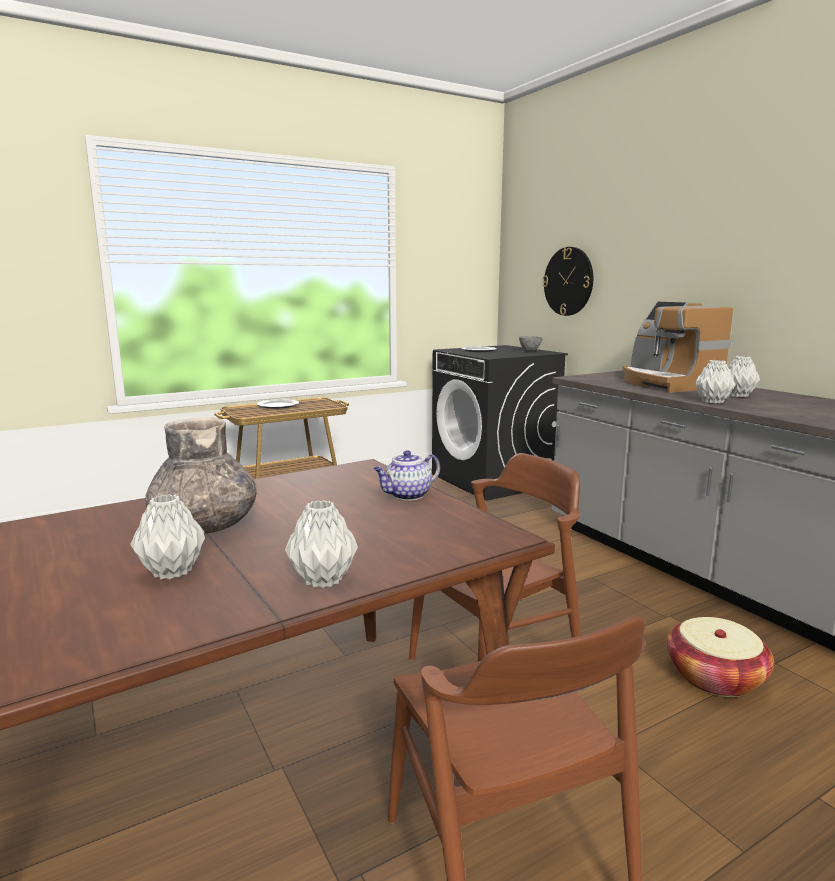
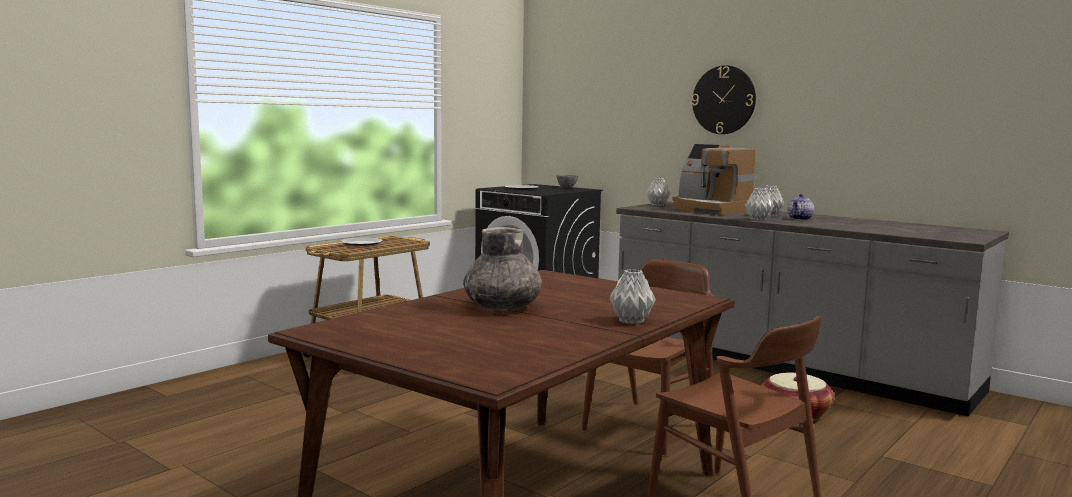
camera: 20 degrees left, 5 degrees down
grey vase [130,494,205,579] -> grey vase moved to [646,178,671,206]
teapot [373,450,440,500] -> teapot moved to [787,194,814,220]
wall clock [542,247,593,316] -> wall clock moved to [692,65,756,134]

